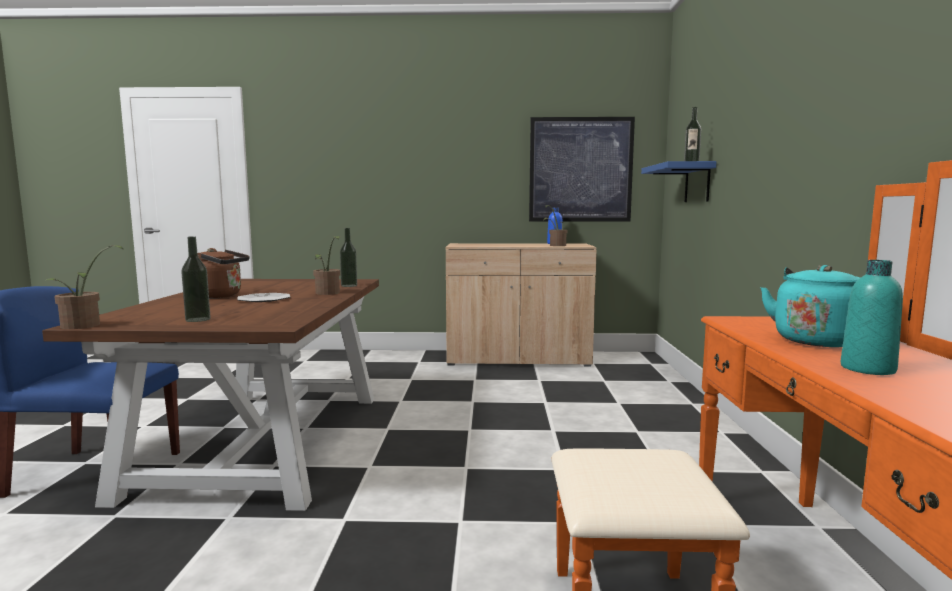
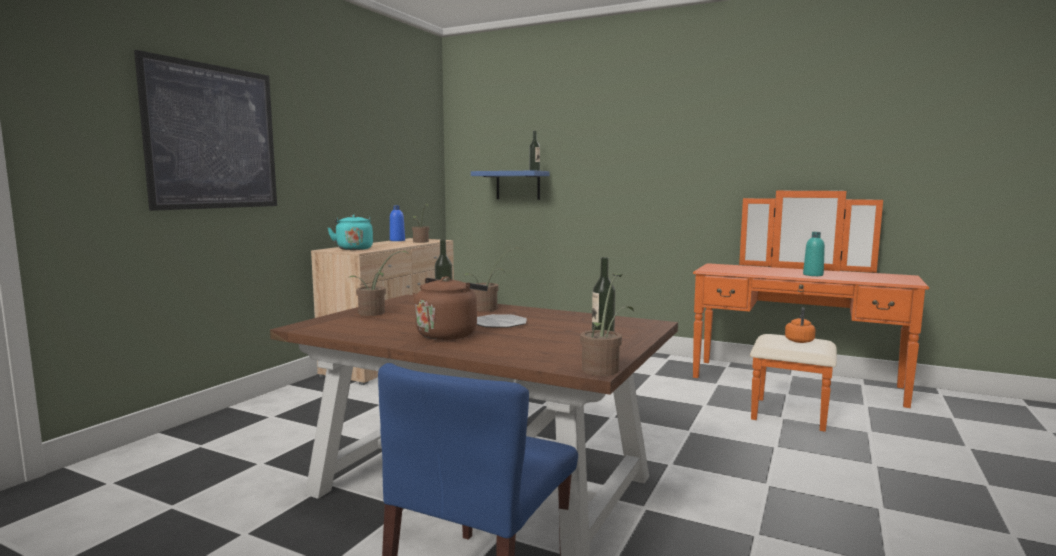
camera: 65 degrees left, 0 degrees up
picture [529,117,635,221] -> picture moved to [134,50,277,211]
turquoise kettle [760,265,860,347] -> turquoise kettle moved to [328,215,373,250]
none -> potted plant [348,251,409,316]
none -> orange kettle [785,307,816,343]

